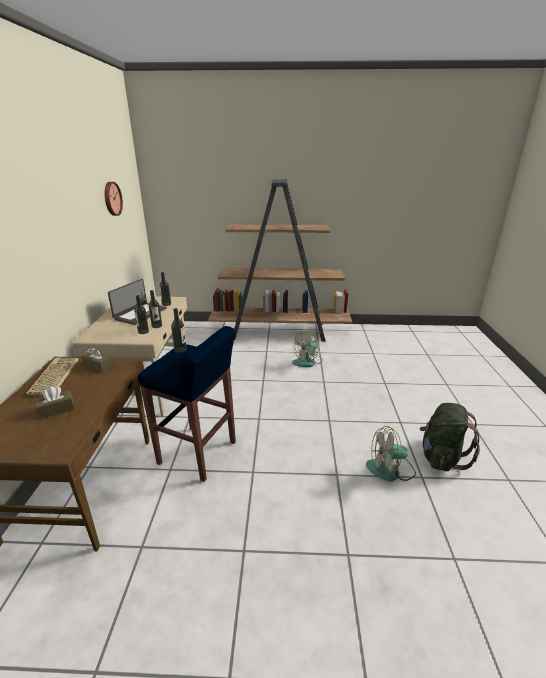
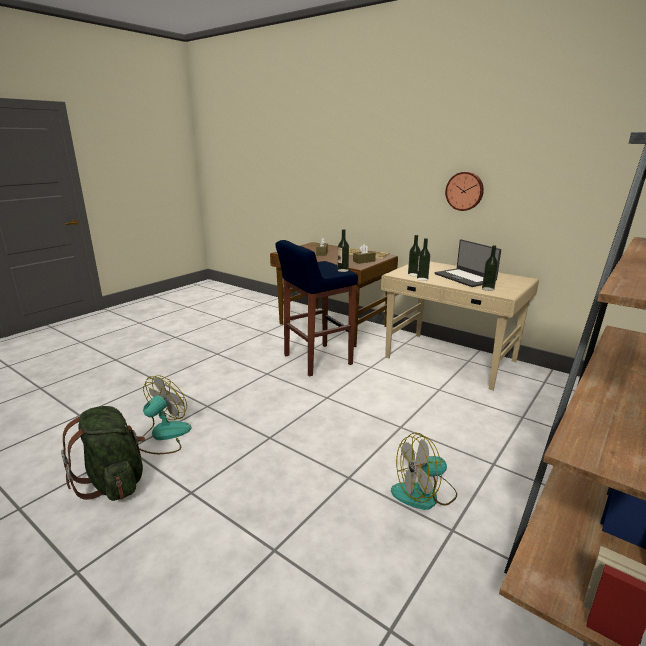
camera: 125 degrees right, 5 degrees down
wall clock [104,182,123,216] -> wall clock moved to [445,172,484,211]
fan [292,331,323,367] -> fan turned 105 degrees counterclockwise [391,432,457,510]

